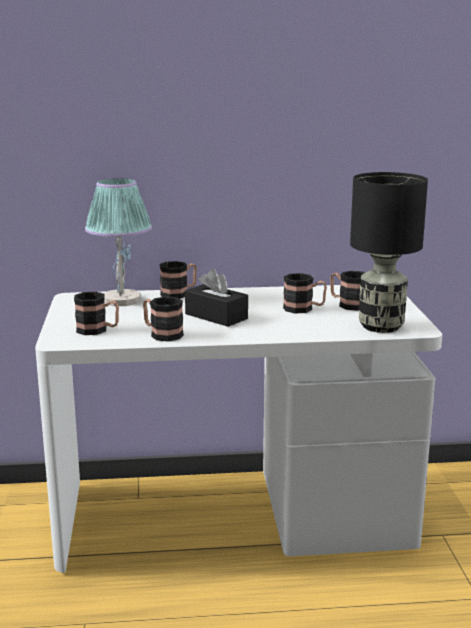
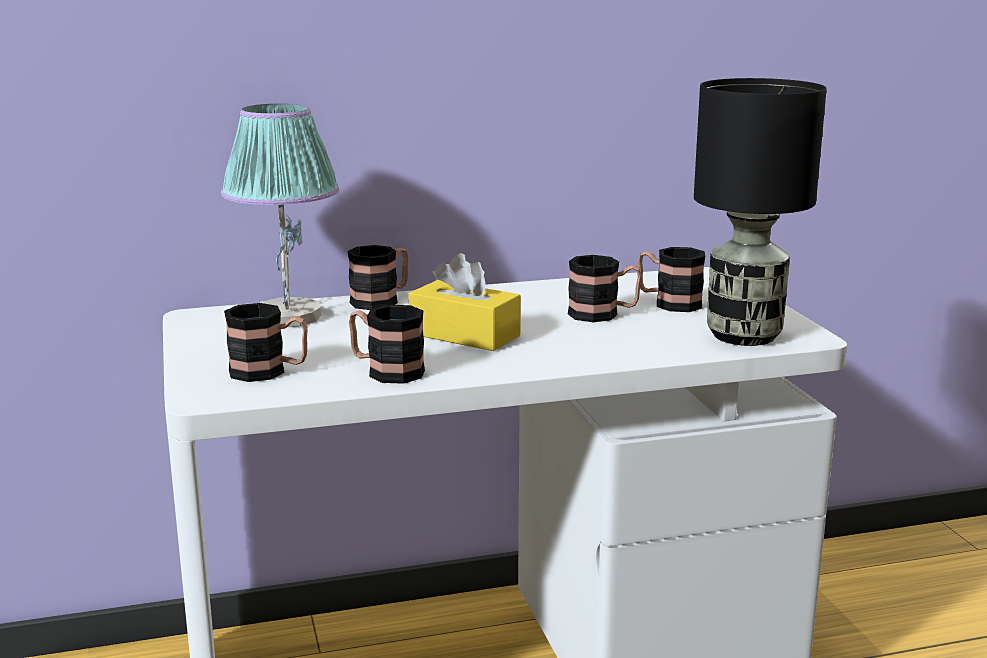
camera: 10 degrees left, 0 degrees up
black tissue box [185,269,248,327] -> yellow tissue box [408,253,521,351]

